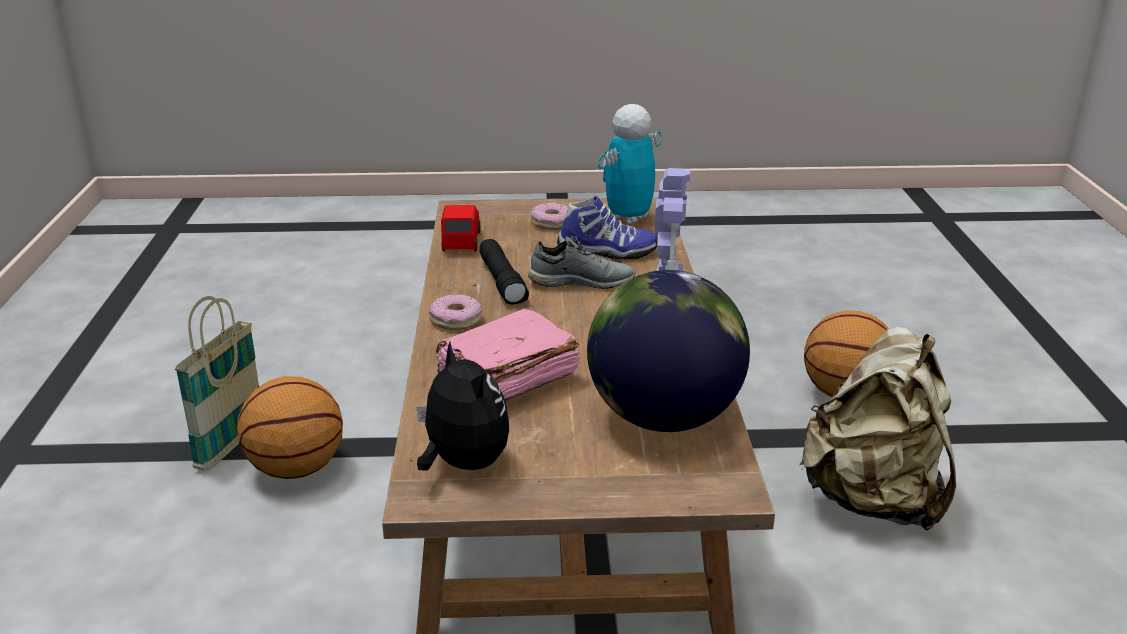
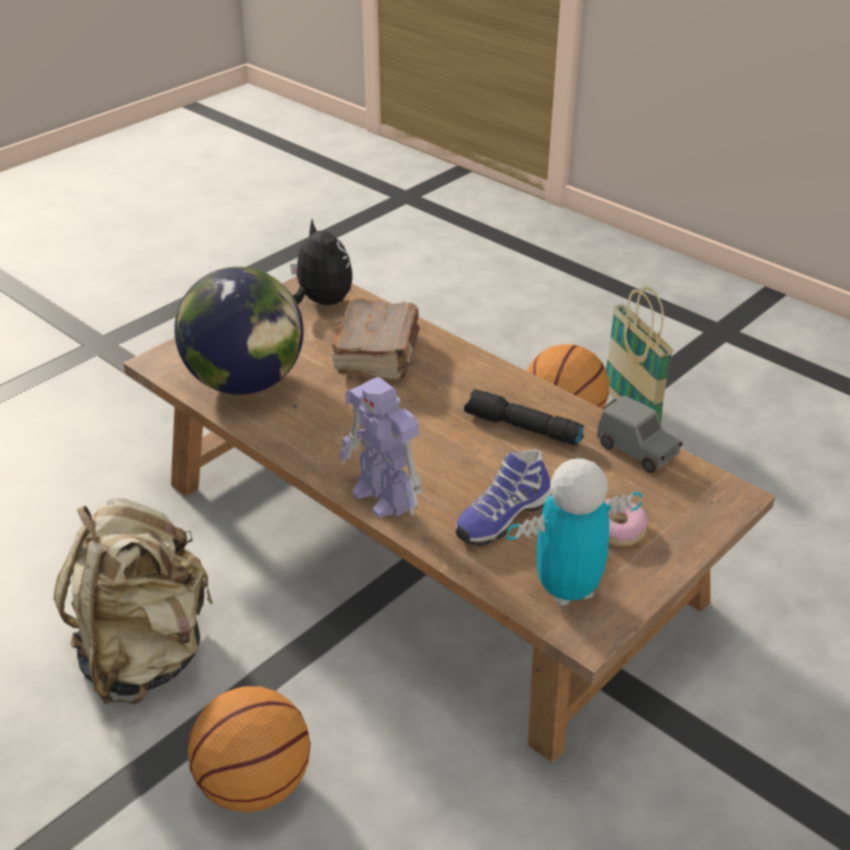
camera: 135 degrees right, 10 degrees up
plush toy [416,342,509,471] -> plush toy turned 135 degrees counterclockwise [290,219,352,305]
donut [429,294,482,330] -> none
pink book [435,309,580,402] -> brown book [331,299,420,380]
red toy car [441,205,480,252] -> grey toy car [597,396,683,473]
grey shoe [528,236,636,289] -> none
toy robot [598,104,661,224] -> toy robot turned 105 degrees counterclockwise [507,459,642,606]

